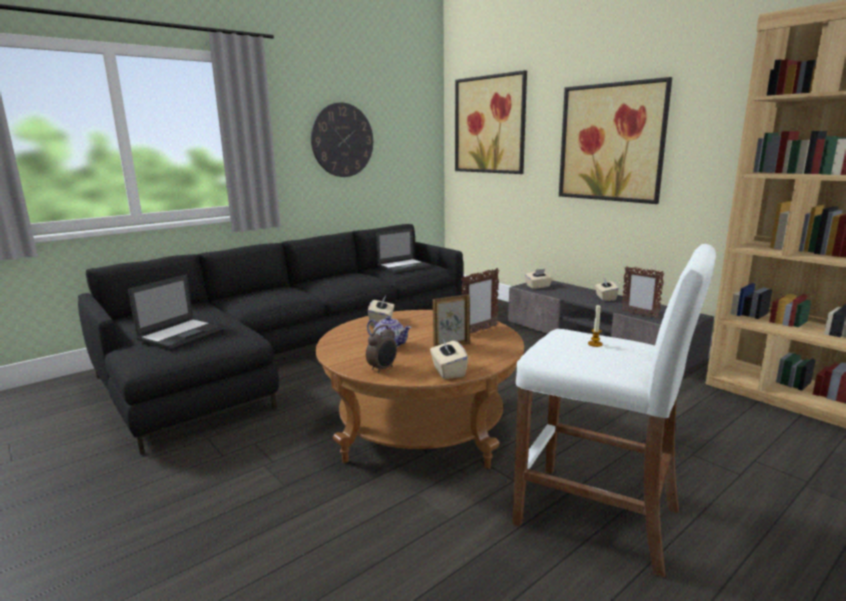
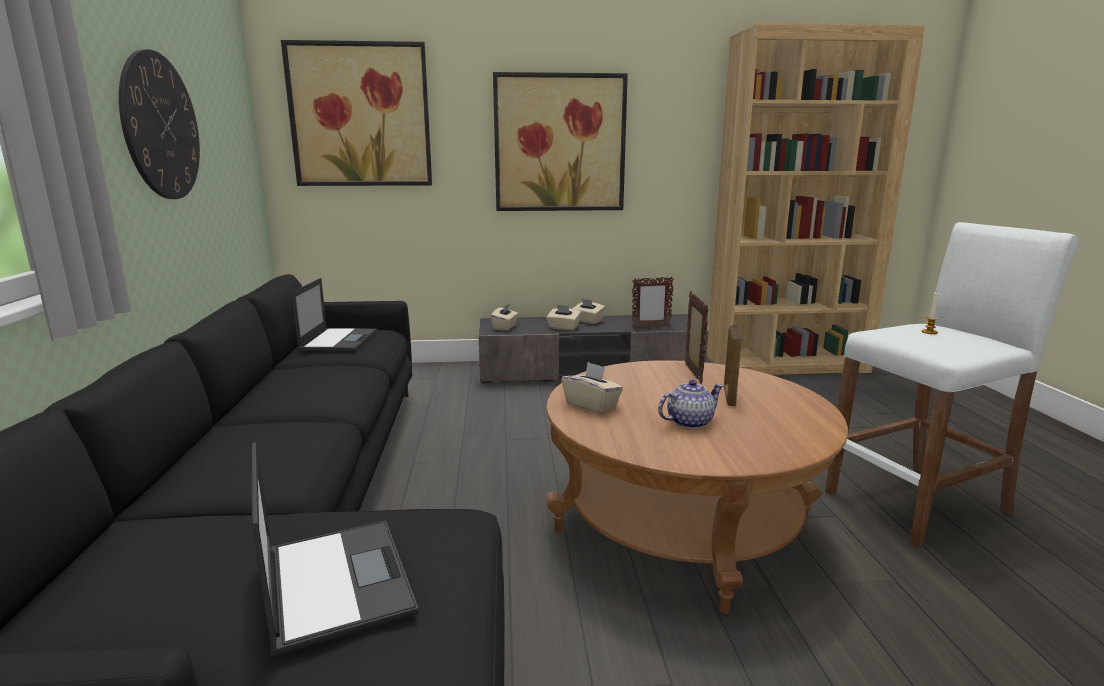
camera: 55 degrees left, 0 degrees up
alarm clock [366,325,397,373] -> none
beige tissue box [430,339,468,379] -> beige tissue box moved to [546,305,581,331]

